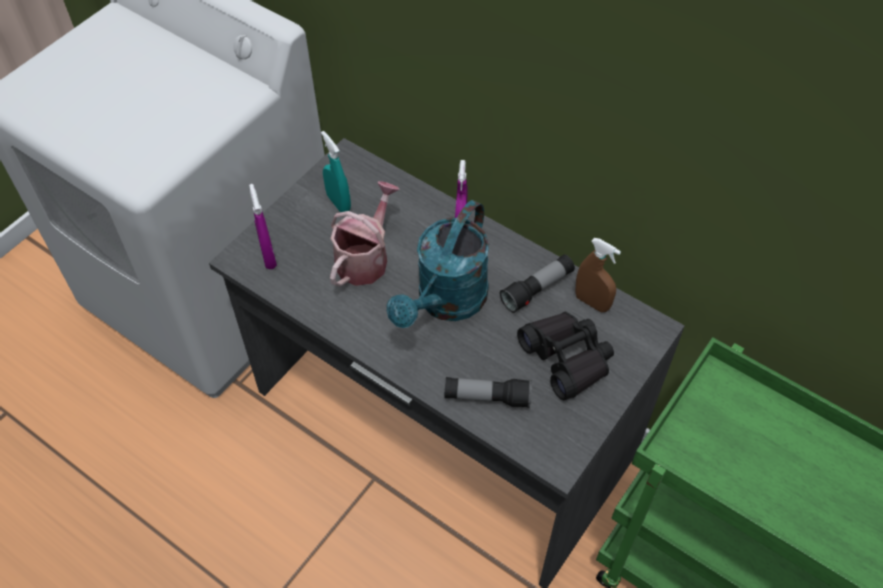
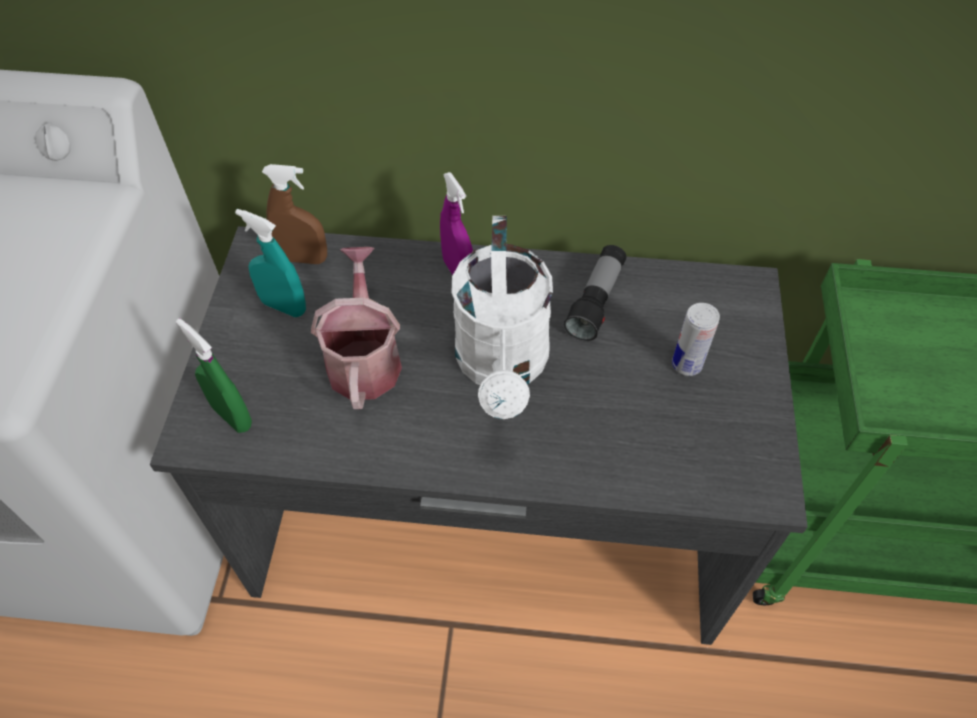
camera: 30 degrees left, 0 degrees up
purple spray bottle [249,184,277,269] -> green spray bottle [176,319,252,433]
turquoise watering can [387,200,489,328] -> white watering can [451,216,553,419]
flashlight [444,377,532,408] -> none
black binoculars [517,312,614,400] -> can [672,303,720,376]
brown spray bottle [575,238,621,312] -> brown spray bottle moved to [262,164,327,264]

